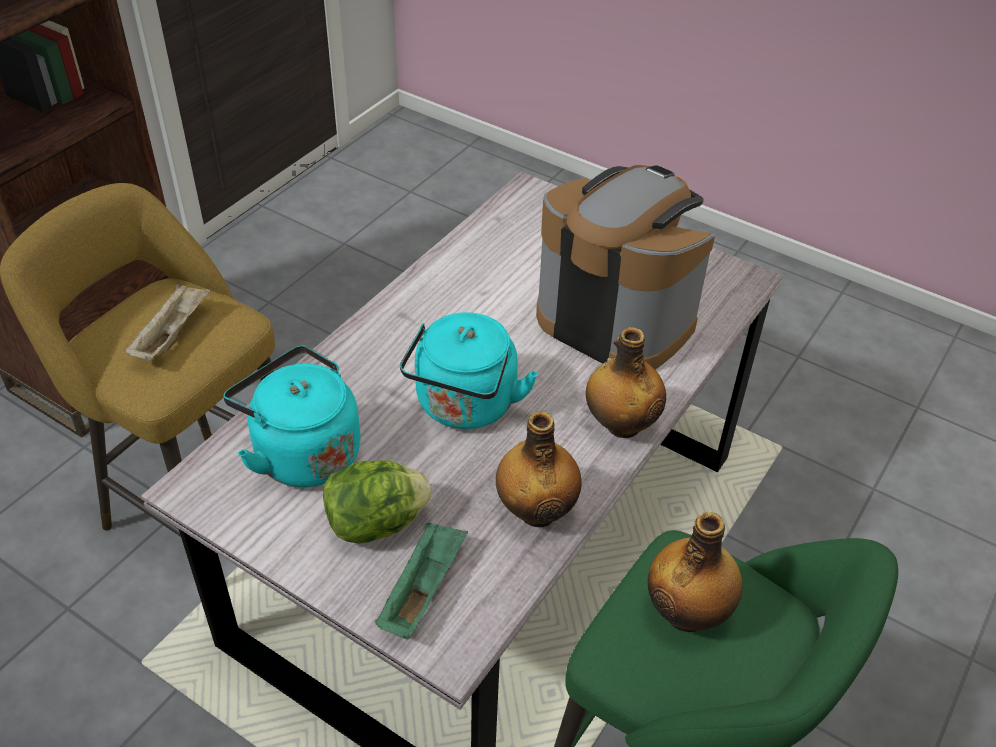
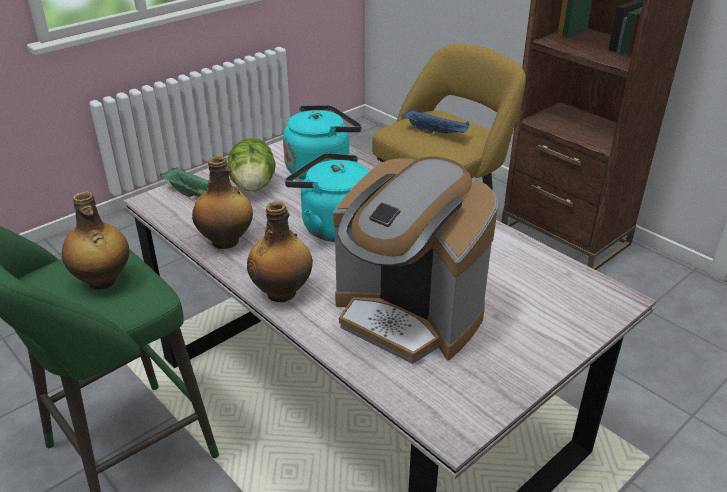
camera: 105 degrees right, 10 degrees down
beige tray [124,284,211,361] -> blue tray [402,110,469,134]
coffee machine [536,165,715,370] -> coffee machine turned 75 degrees clockwise [333,156,498,364]

